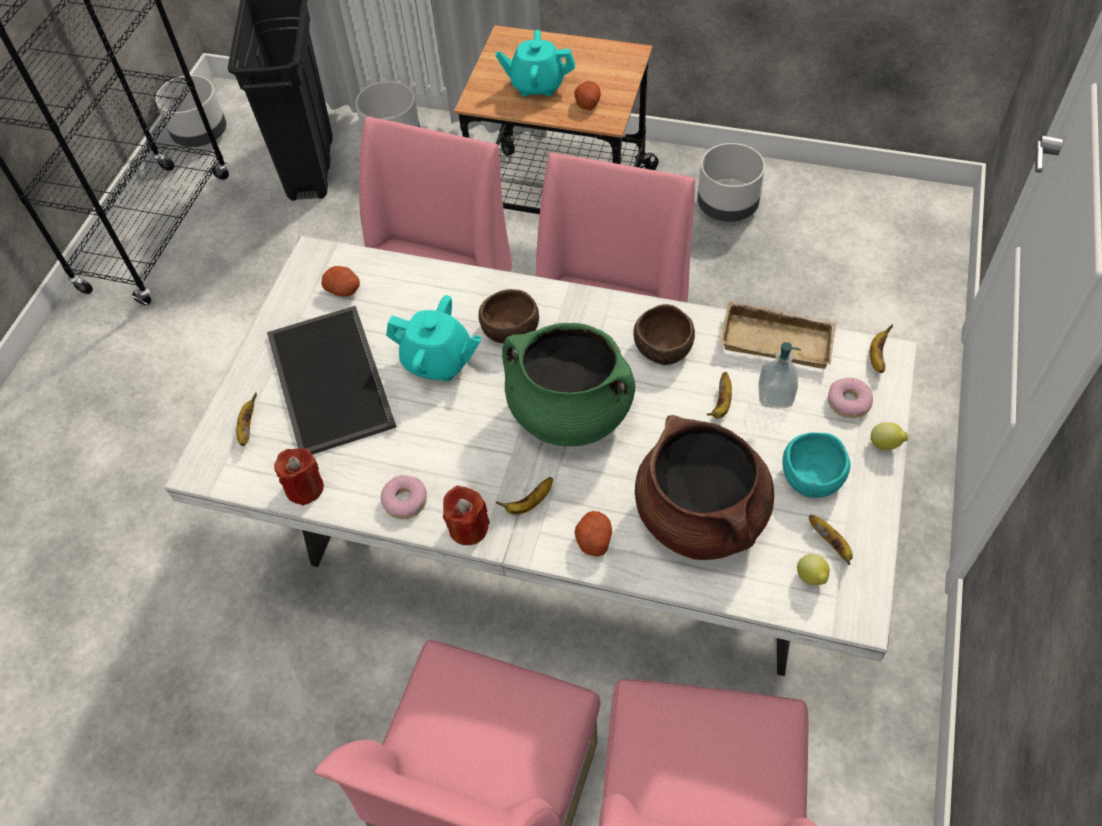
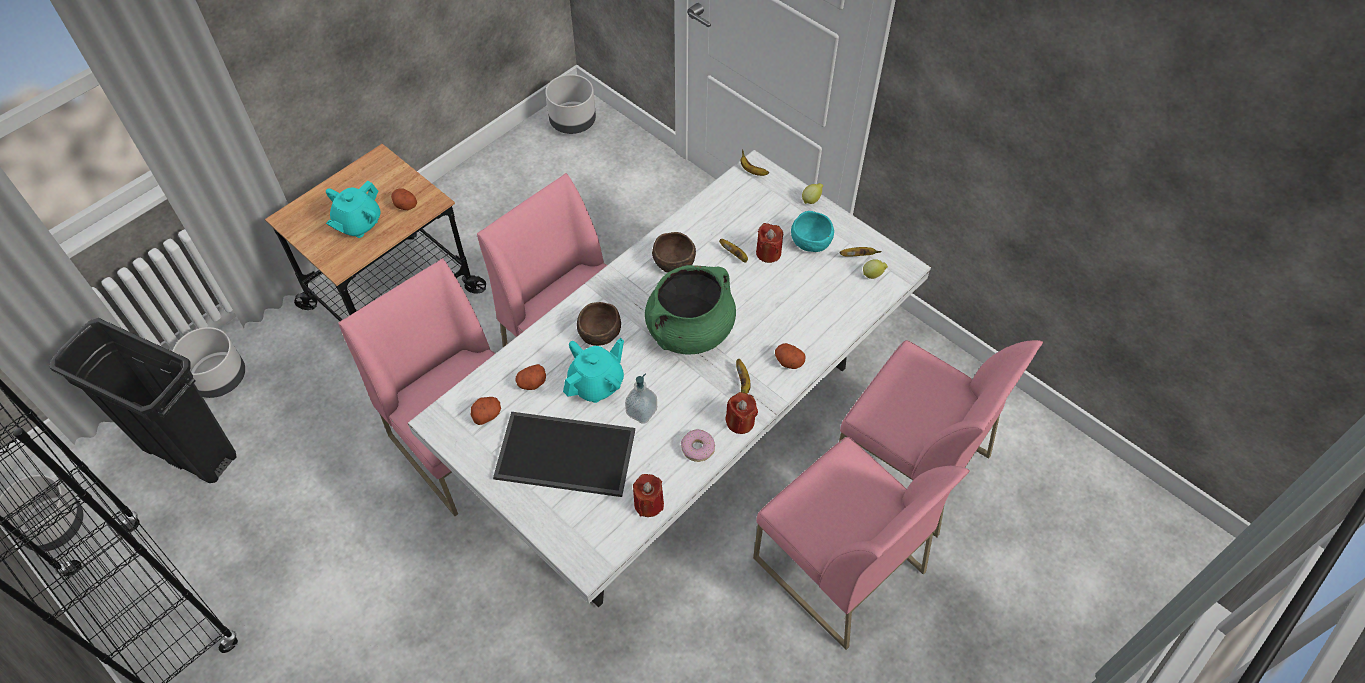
camera: 65 degrees left, 0 degrees up
banana [236,392,257,446] -> none
brown cooking pot [635,415,774,560] -> none
grey planter [697,143,765,222] -> grey planter moved to [545,74,596,134]
beige tray [720,301,837,369] -> none
soap dispenser [758,342,801,408] -> soap dispenser moved to [625,373,657,424]
donut [828,378,873,418] -> none
none -> potato [515,364,546,390]
none -> red candle [756,223,783,263]

